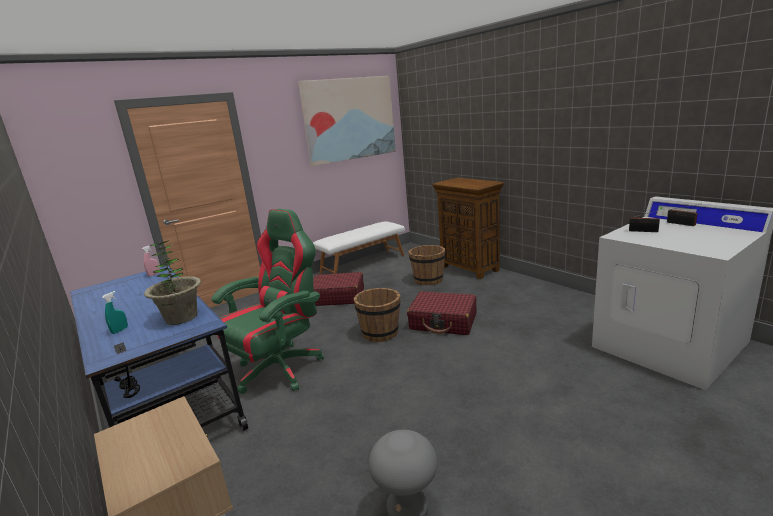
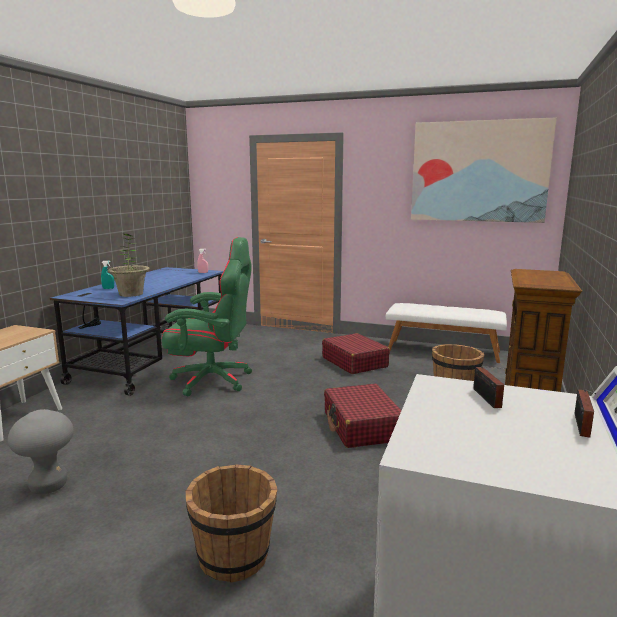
camera: 55 degrees right, 5 degrees down
brown bucket [354,288,400,342] -> brown bucket moved to [186,464,278,583]

